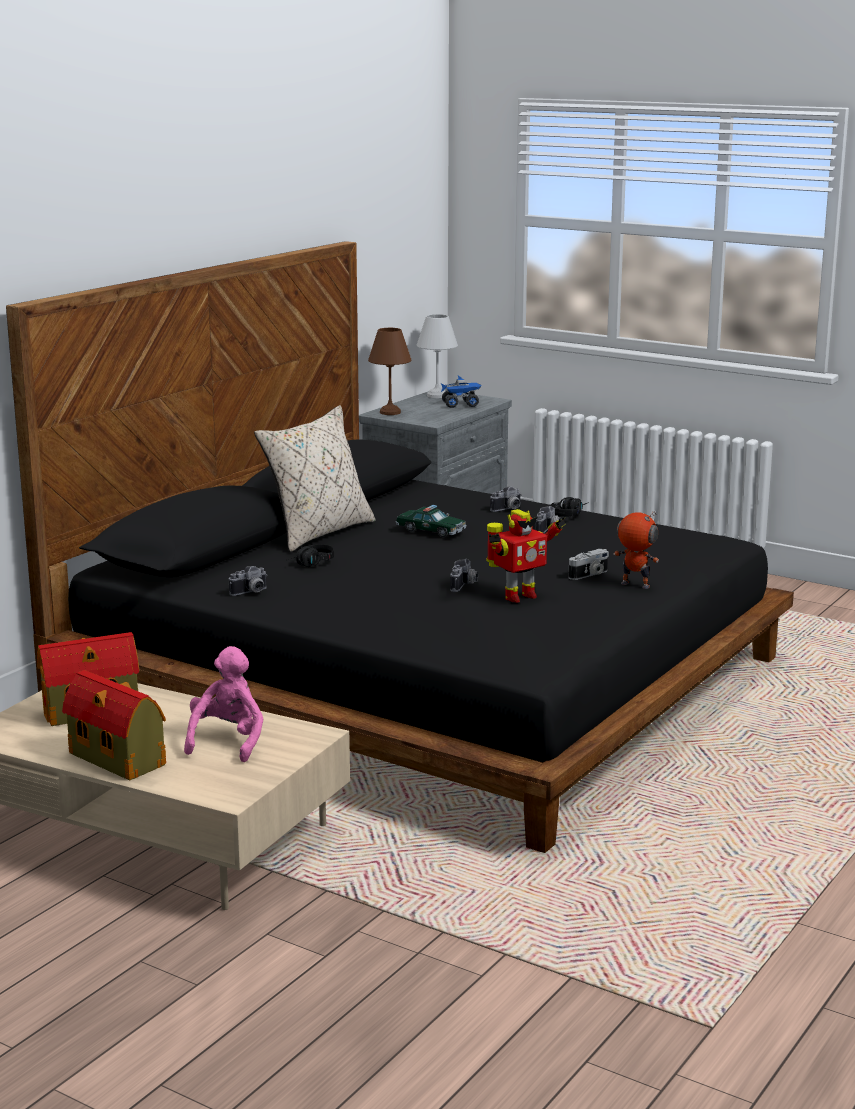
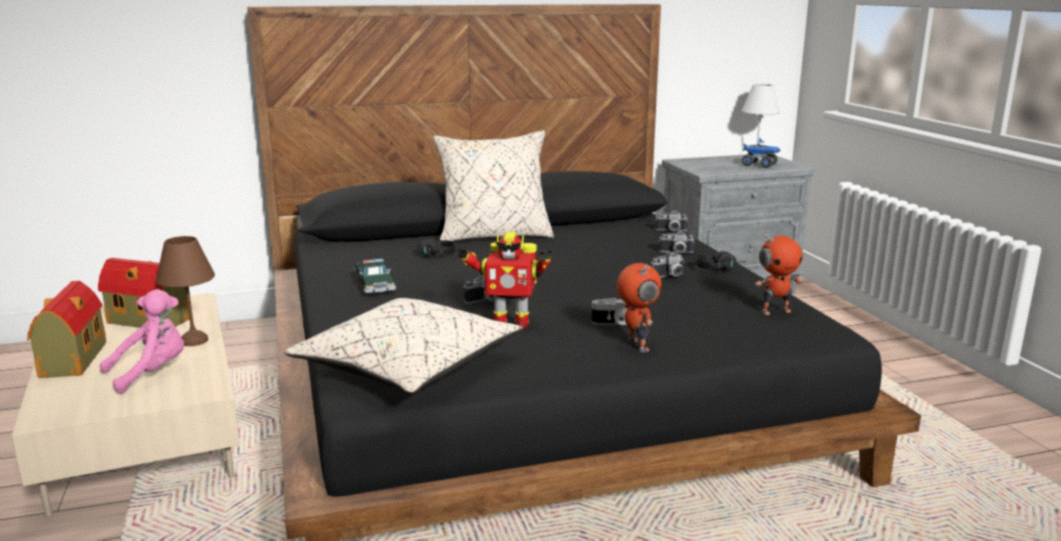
camera: 40 degrees right, 0 degrees up
camera [229,566,268,596] -> camera moved to [655,211,688,231]
brown table lamp [368,328,411,415] -> brown table lamp moved to [156,236,215,346]
toy car [395,505,467,538] -> toy car moved to [354,259,397,294]
none -> beige pillow [284,298,522,393]
none -> toy robot [755,231,803,315]

